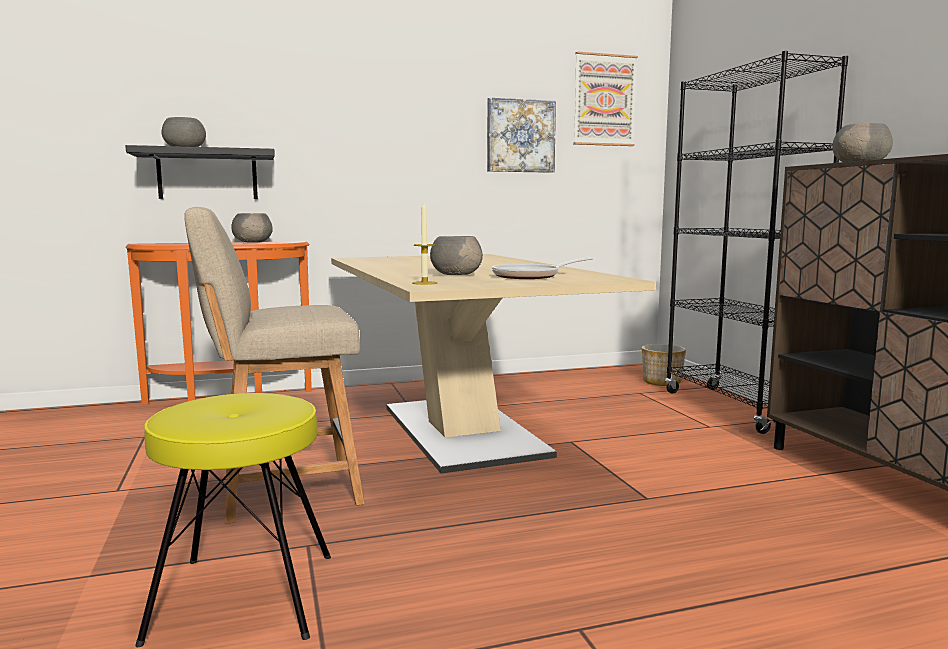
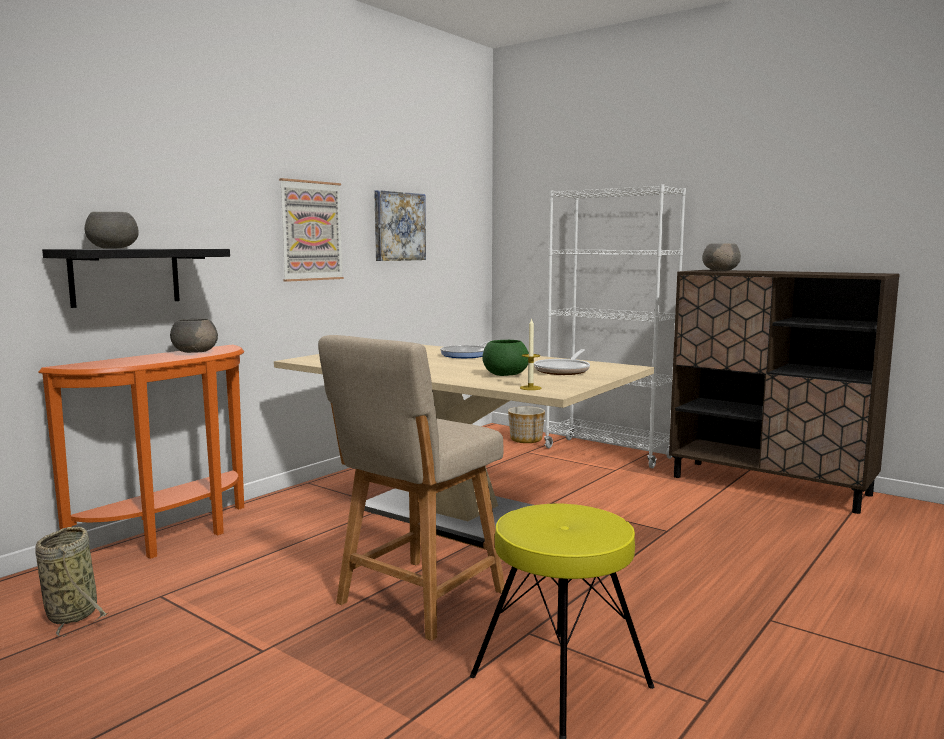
camera: 35 degrees left, 0 degrees up
grey bowl [430,236,483,275] -> green bowl [483,340,529,376]
picture [573,52,638,146] -> picture moved to [279,178,344,282]
black bookcase [665,51,848,434] -> white bookcase [544,185,686,468]
none -> basket [35,527,108,637]
none -> frying pan [440,341,490,358]

